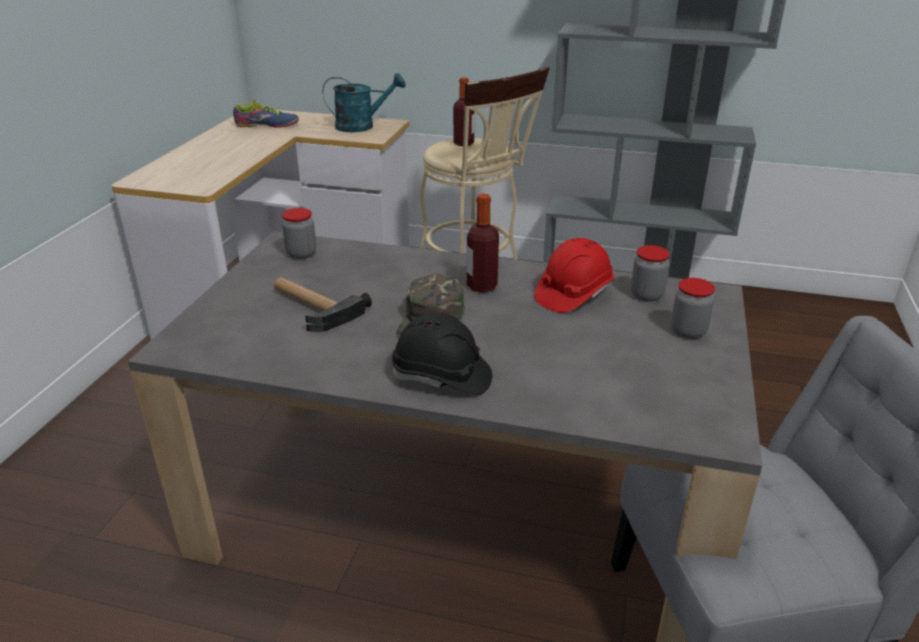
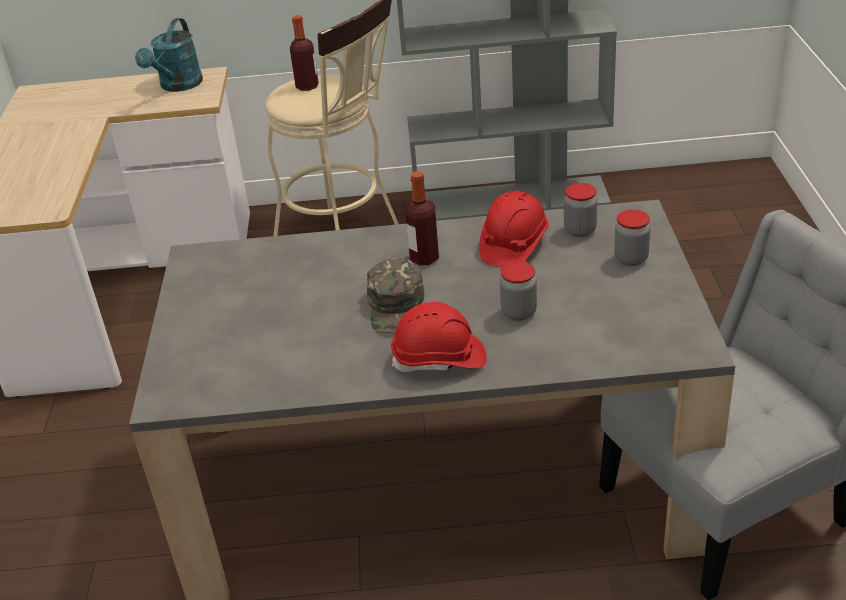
camera: 15 degrees left, 5 degrees up
shoe [233,100,299,128] -> none
hammer [274,277,372,332] -> none
jar [282,208,316,259] -> jar moved to [500,262,537,321]
turquoise watering can [323,73,406,132] -> turquoise watering can turned 135 degrees clockwise [135,18,203,92]
black hard hat [392,313,492,395] -> red hard hat [391,302,487,372]

